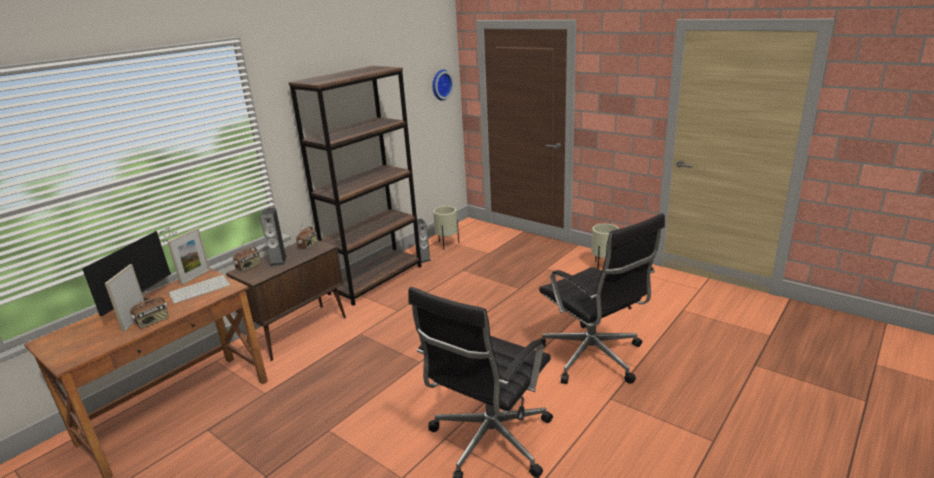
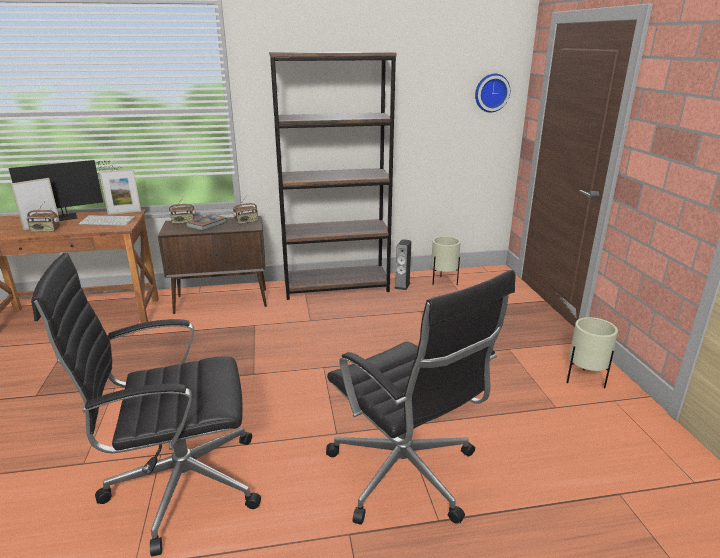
camera: 40 degrees right, 0 degrees up
speaker [260,208,287,266] -> book [186,214,227,231]
black office chair [538,213,665,384] -> black office chair turned 45 degrees counterclockwise [326,270,516,525]

